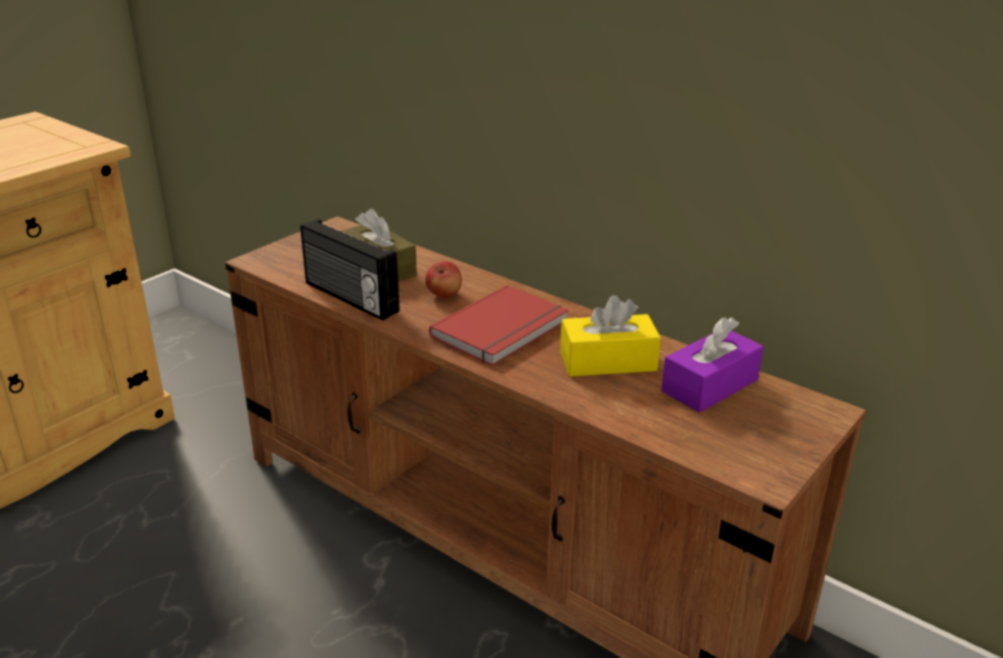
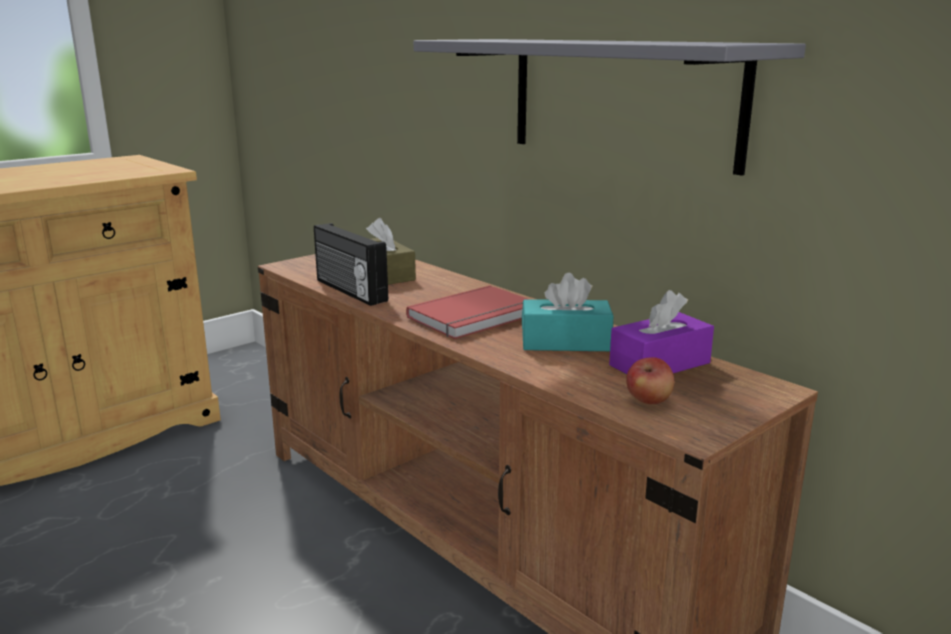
camera: 10 degrees right, 10 degrees down
apple [425,261,462,298] -> apple moved to [626,357,674,404]
yellow tissue box [560,295,661,377] -> turquoise tissue box [522,273,613,351]
none -> grey shelf [413,39,806,176]

